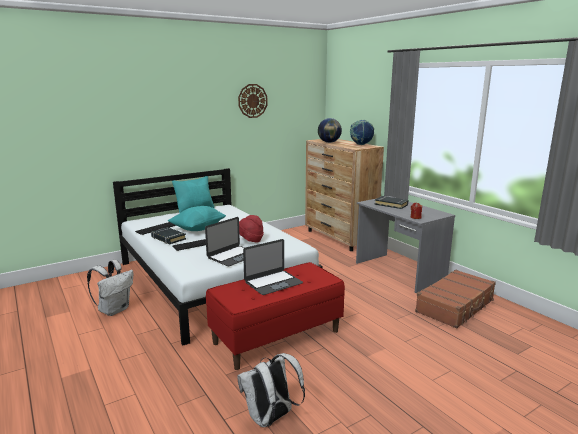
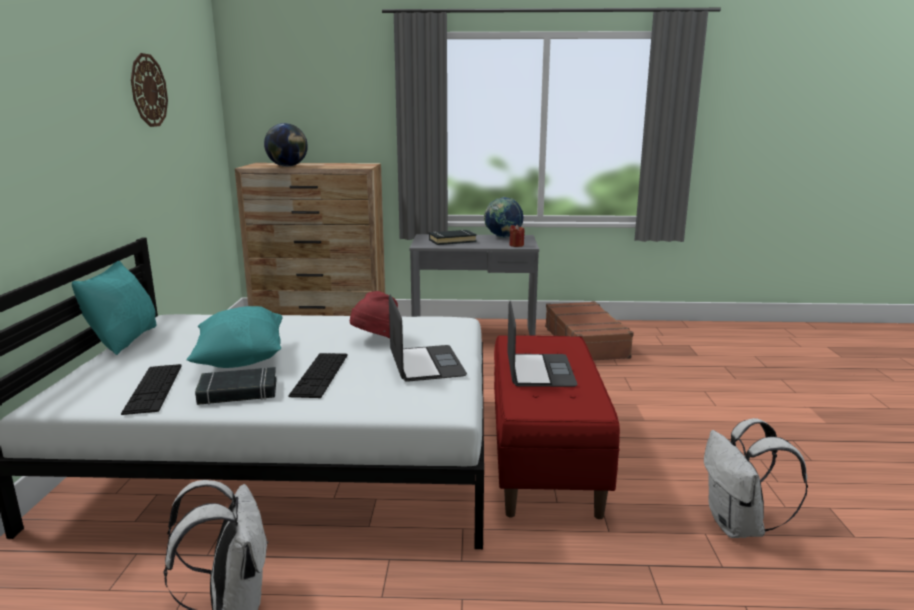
camera: 55 degrees left, 0 degrees up
globe [350,120,374,145] -> globe moved to [484,197,524,238]

